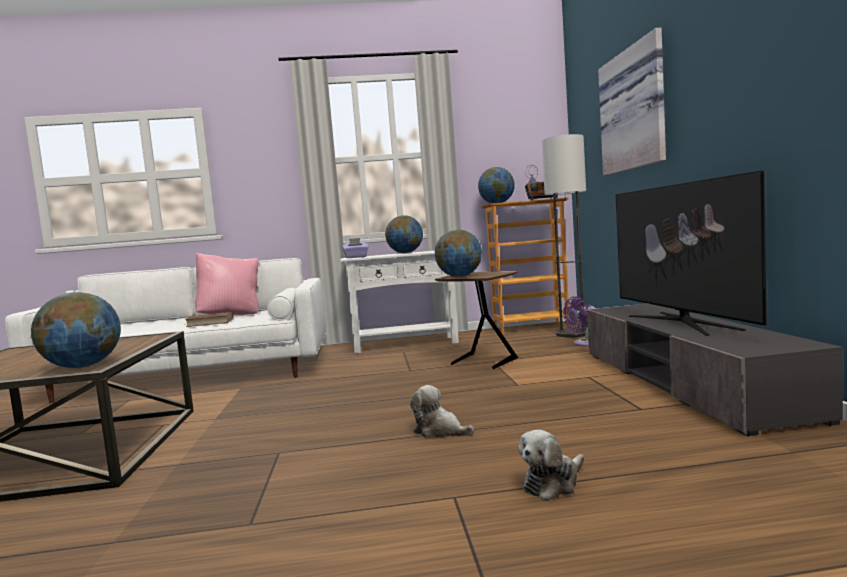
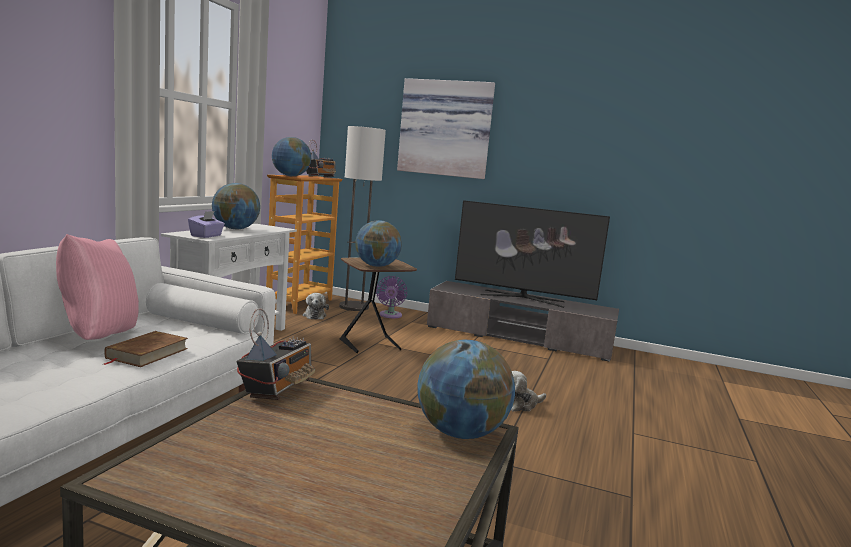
camera: 65 degrees left, 5 degrees up
plush toy [518,430,584,501] -> plush toy moved to [303,293,329,319]
none -> radio [236,308,315,400]

